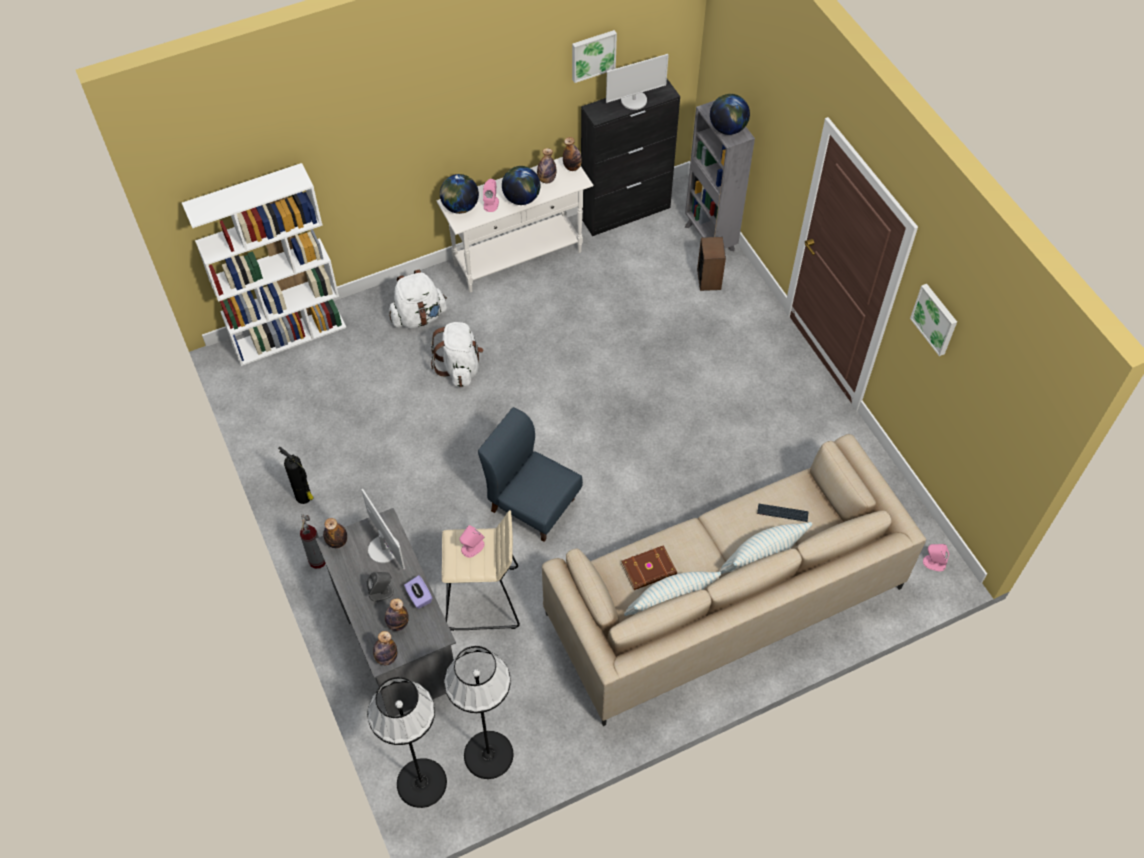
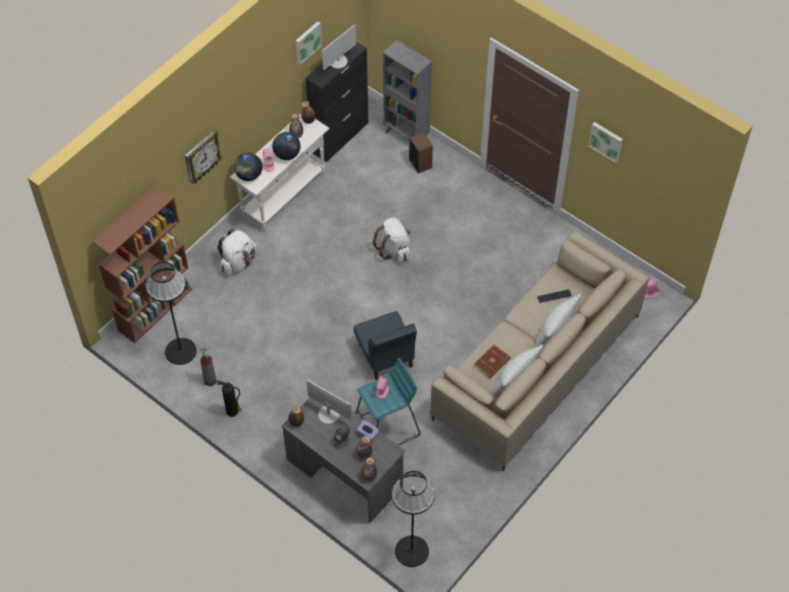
camera: 25 degrees left, 0 degrees up
white bookcase [182,163,346,366] -> brown bookcase [92,185,193,343]
fire extinguisher [300,514,326,569] -> fire extinguisher moved to [200,348,217,386]
white backpack [431,322,483,387] -> white backpack moved to [373,217,411,262]
beige stool [442,510,520,631] -> turquoise stool [356,358,420,445]
black floor lamp [444,646,514,779] -> black floor lamp moved to [146,262,197,365]
blue chair [478,407,583,542] -> blue chair turned 120 degrees counterclockwise [354,311,417,380]
globe [710,94,750,135] -> none
none -> wall clock [185,129,222,184]

